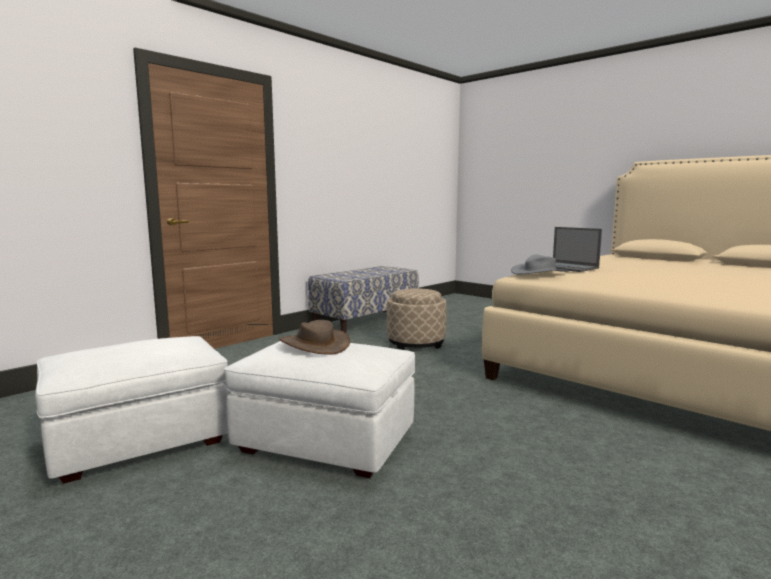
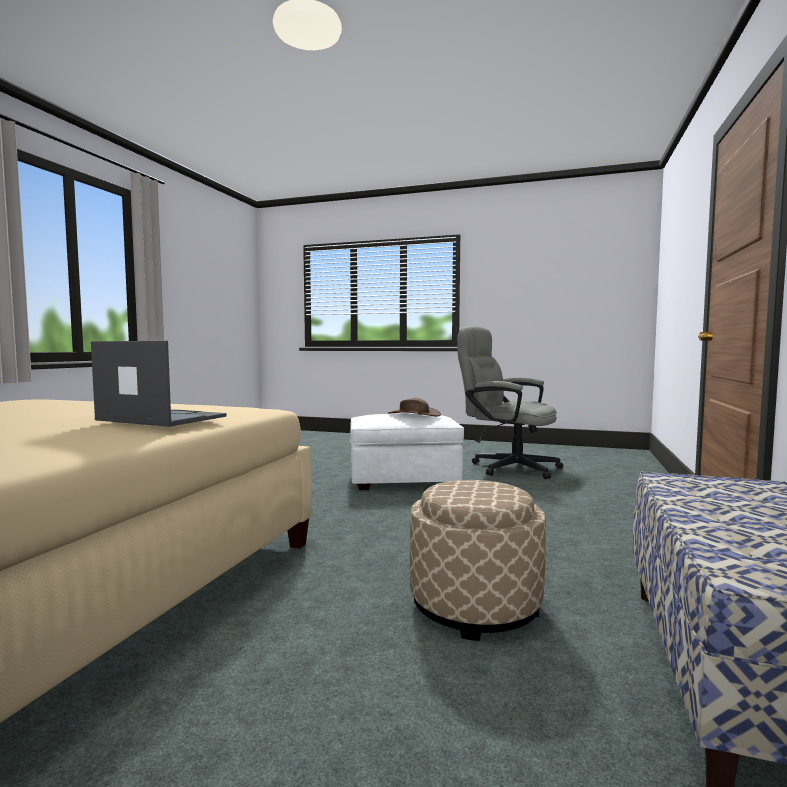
camera: 155 degrees right, 5 degrees down
white ottoman [35,336,228,484] -> grey office chair [457,326,563,479]
grey hat [511,255,569,274] -> none

